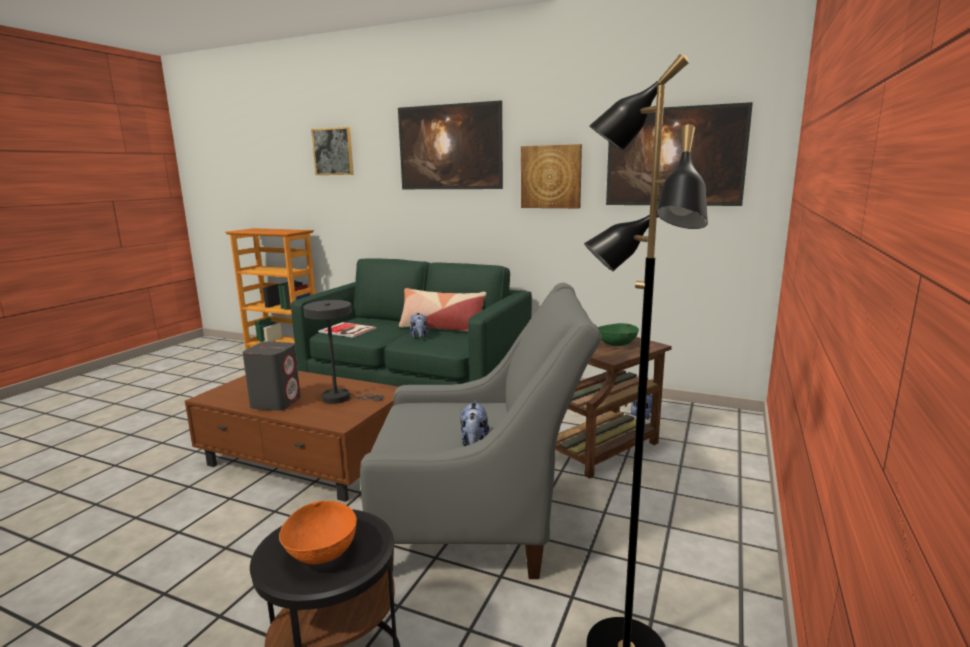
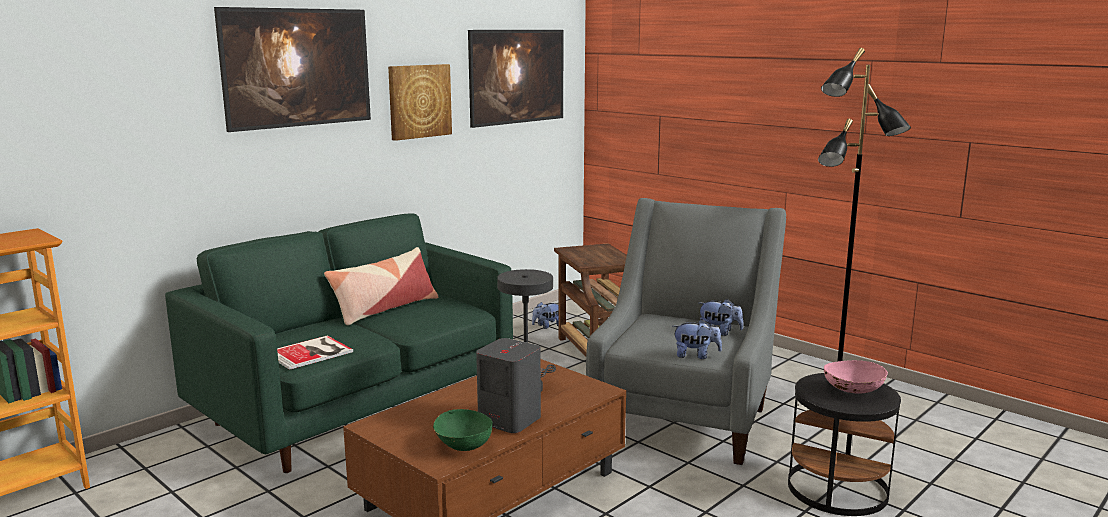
camera: 70 degrees left, 0 degrees up
orange bowl [279,501,357,564] -> pink bowl [824,360,888,394]
picture [311,127,354,175] -> none
plush toy [410,313,427,339] -> plush toy moved to [673,319,722,359]
green bowl [598,323,639,346] -> green bowl moved to [433,409,492,451]

